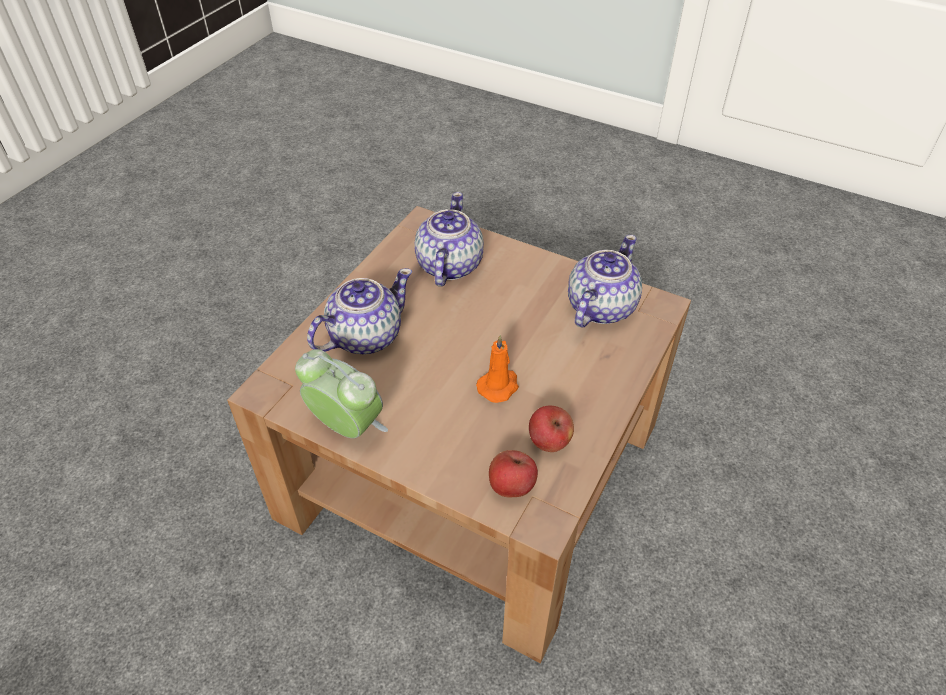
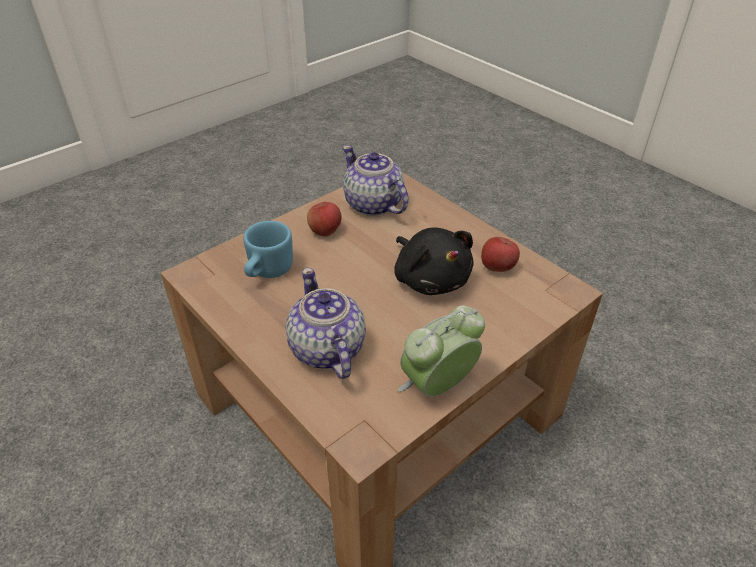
camera: 70 degrees left, 5 degrees down
teapot [414,192,484,286] -> blue mug [243,221,293,278]
orange candle [476,335,519,403] -> black plush toy [394,227,474,295]
apple [489,450,538,497] -> apple moved to [307,202,342,236]

